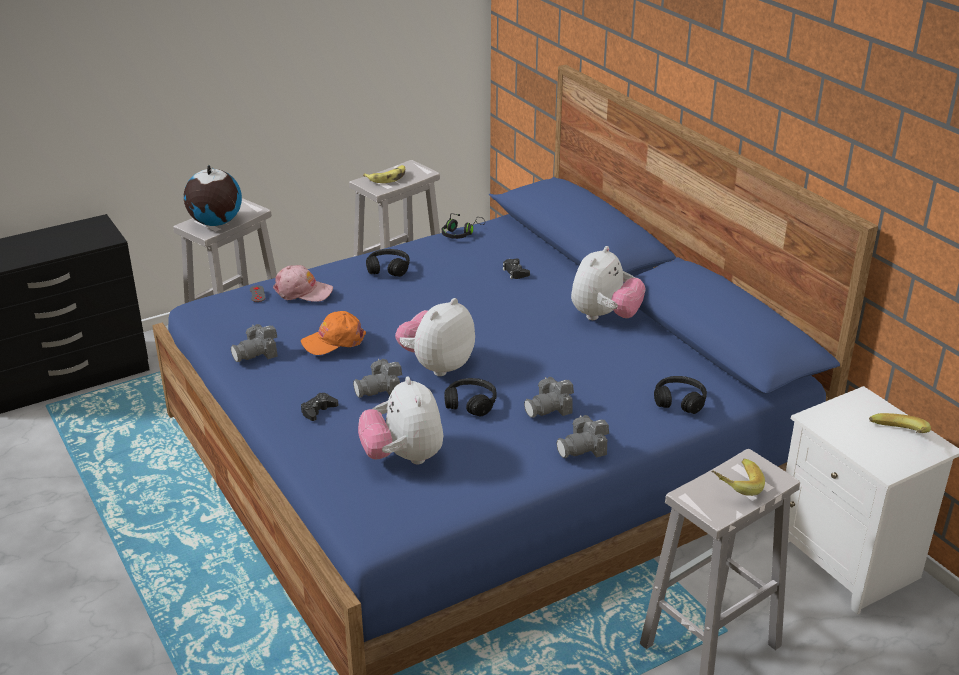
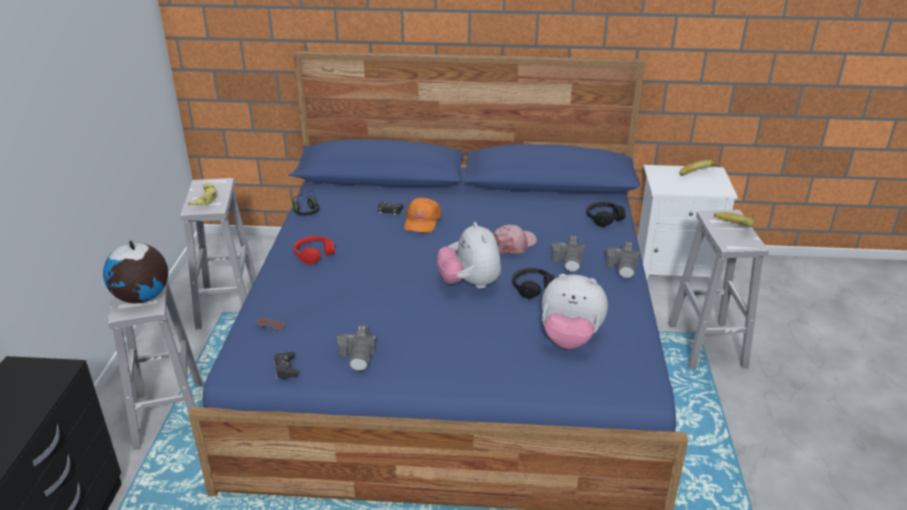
camera: 55 degrees left, 0 degrees up
pink cap [273,265,333,302] -> pink cap moved to [493,225,537,254]
orange cap [301,311,366,355] -> orange cap moved to [404,197,441,233]
black game controller [301,393,338,421] -> black game controller moved to [274,352,298,379]
camera [353,359,402,398] -> none
black headphones [366,249,410,277] -> red headphones [293,236,335,264]
plush toy [571,246,646,320] -> none

